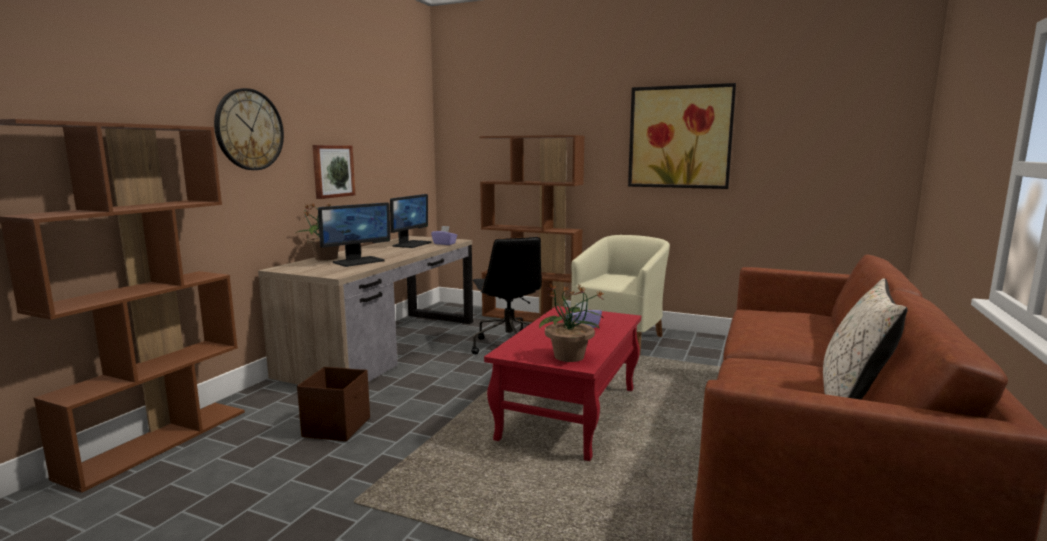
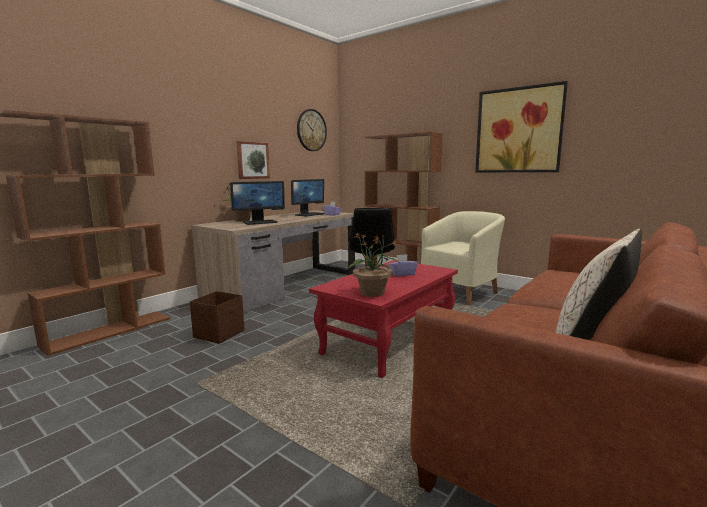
camera: 15 degrees right, 0 degrees up
wall clock [214,88,284,170] -> wall clock moved to [297,109,327,151]

